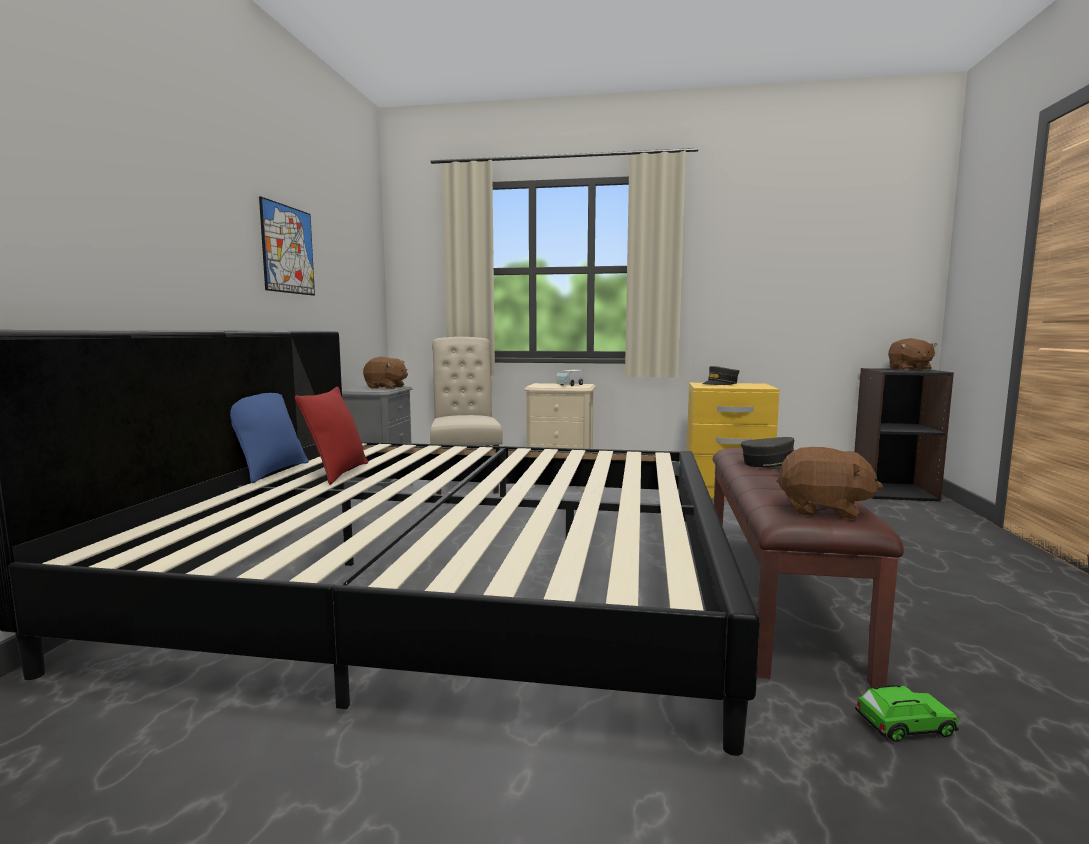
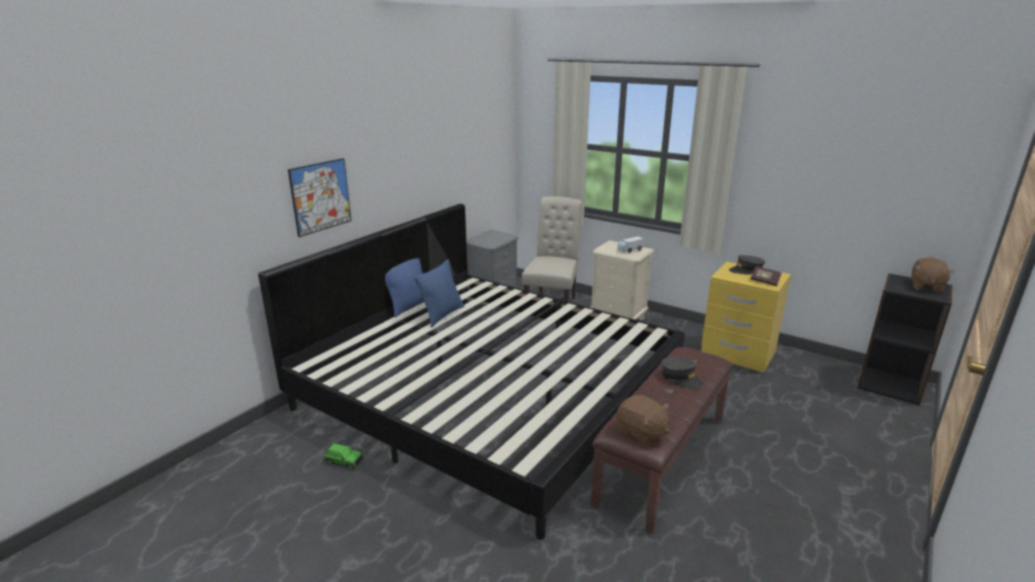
camera: 25 degrees right, 15 degrees up
picture [259,196,315,296] -> picture moved to [288,158,352,237]
red pillow [295,387,368,485] -> blue pillow [414,259,464,327]
brown plush toy [363,357,408,389] -> none
green toy car [855,685,959,742] -> green toy car moved to [323,443,364,470]
none -> book [751,266,782,286]

